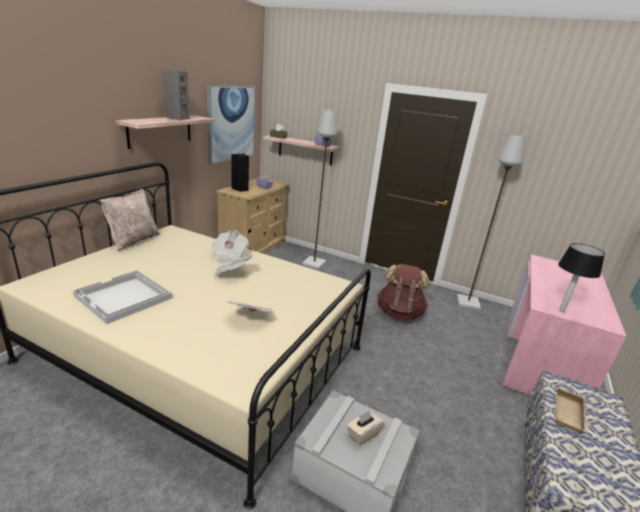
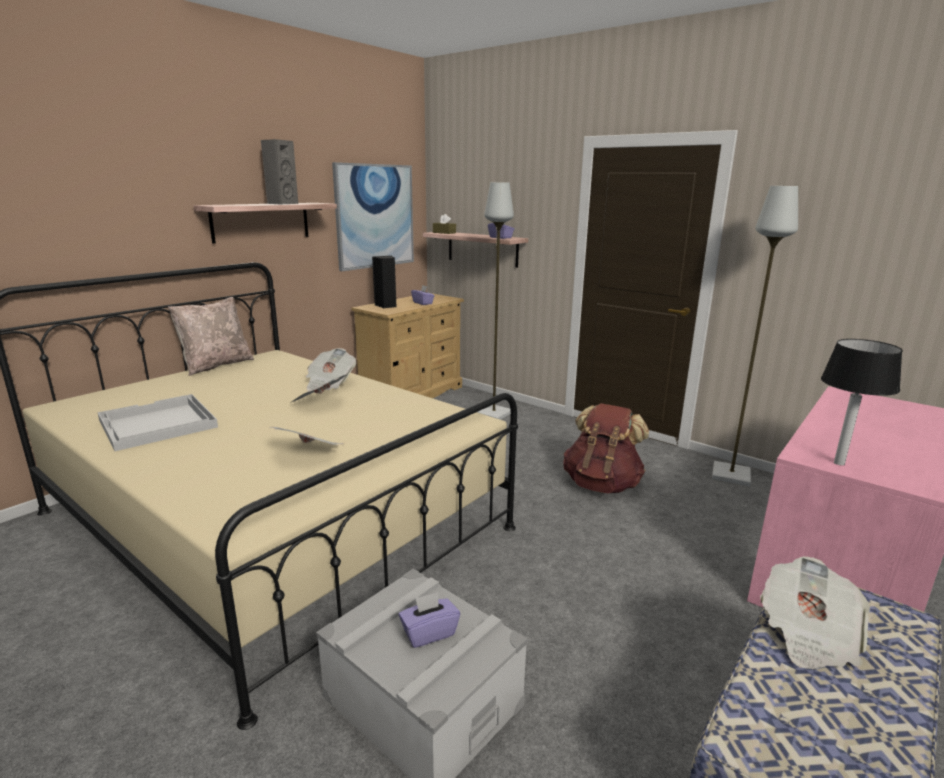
camera: 15 degrees right, 5 degrees down
beige tissue box [347,411,385,445] -> purple tissue box [399,592,460,648]
beige tray [556,387,588,433] -> newspaper [760,556,870,669]

